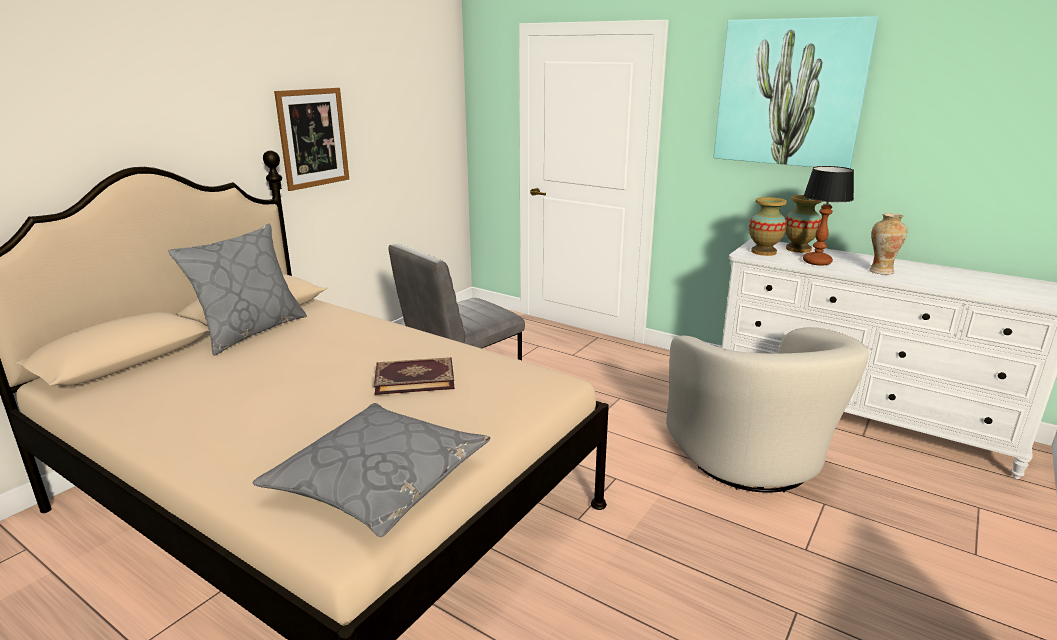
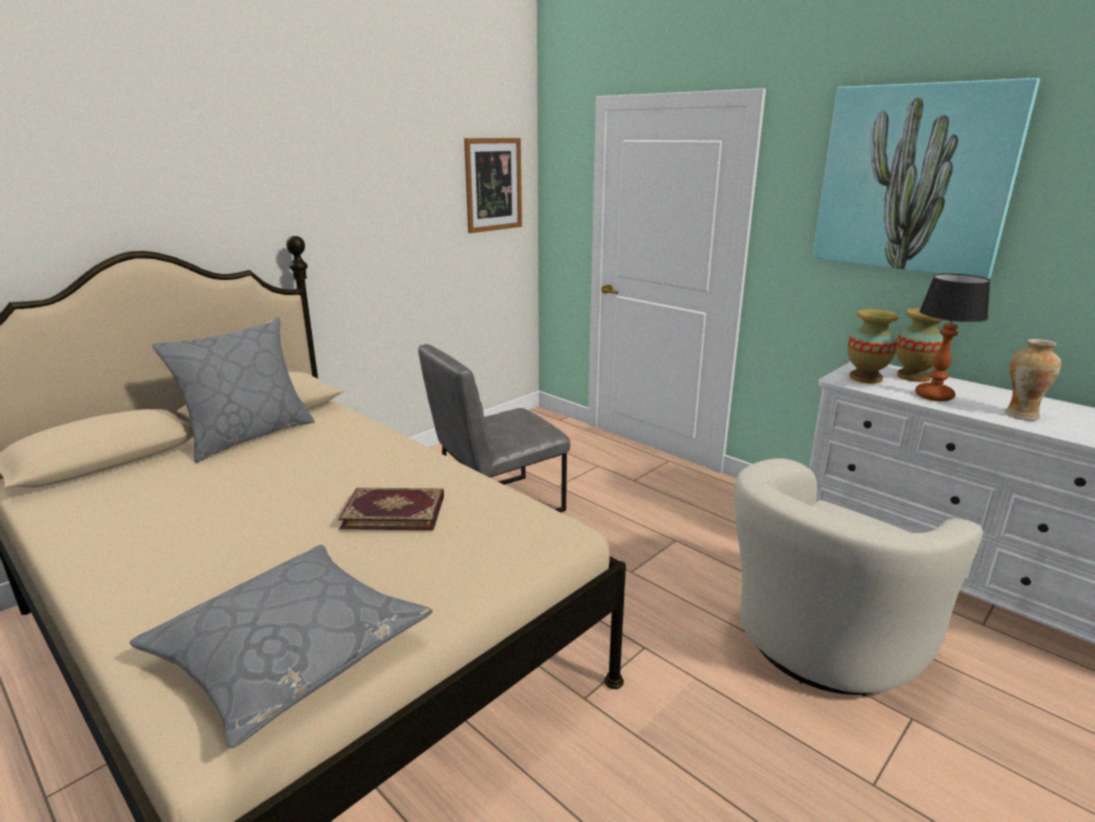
camera: 10 degrees right, 0 degrees up
picture [274,88,349,191] -> picture moved to [464,138,522,233]
beige armchair [666,327,869,493] -> beige armchair turned 45 degrees clockwise [734,458,983,696]

